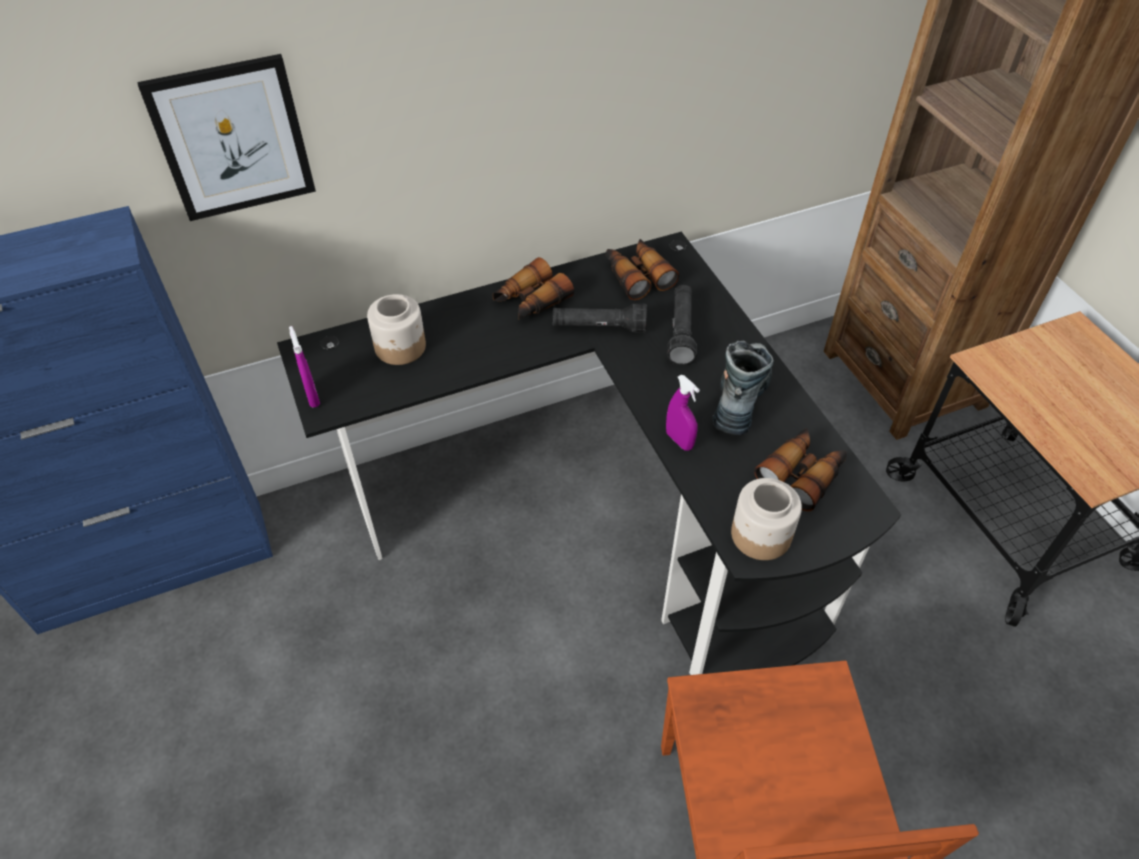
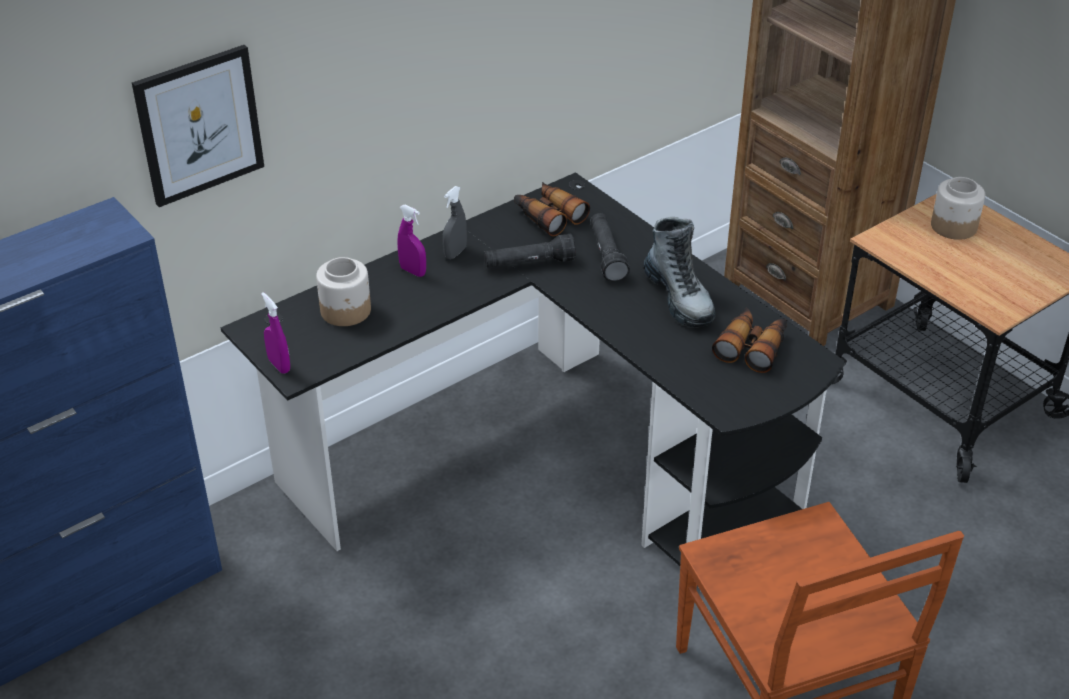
camera: 15 degrees left, 10 degrees down
binoculars [492,257,574,320] -> grey spray bottle [443,186,467,259]
purple spray bottle [666,375,700,451] -> purple spray bottle moved to [397,205,426,277]
boot [713,341,774,435] -> boot turned 150 degrees clockwise [643,217,715,327]
jar [731,478,802,560] -> jar moved to [931,177,985,240]

